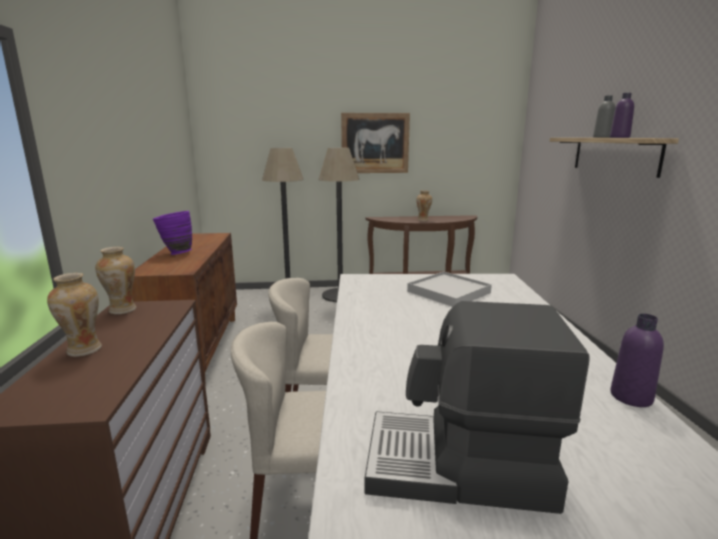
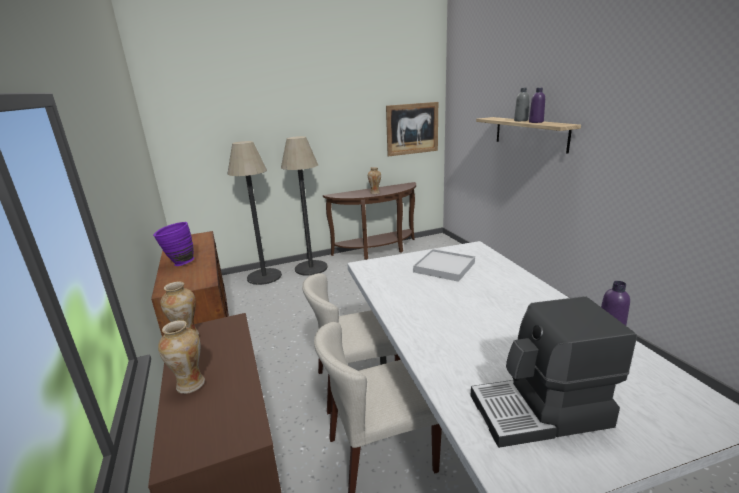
camera: 15 degrees left, 5 degrees up
picture [341,113,410,173] -> picture moved to [386,102,438,157]

